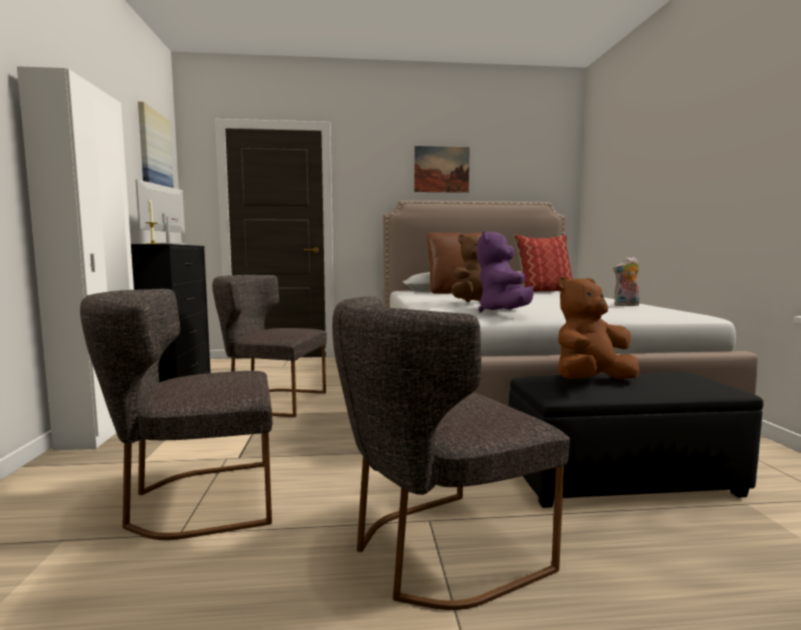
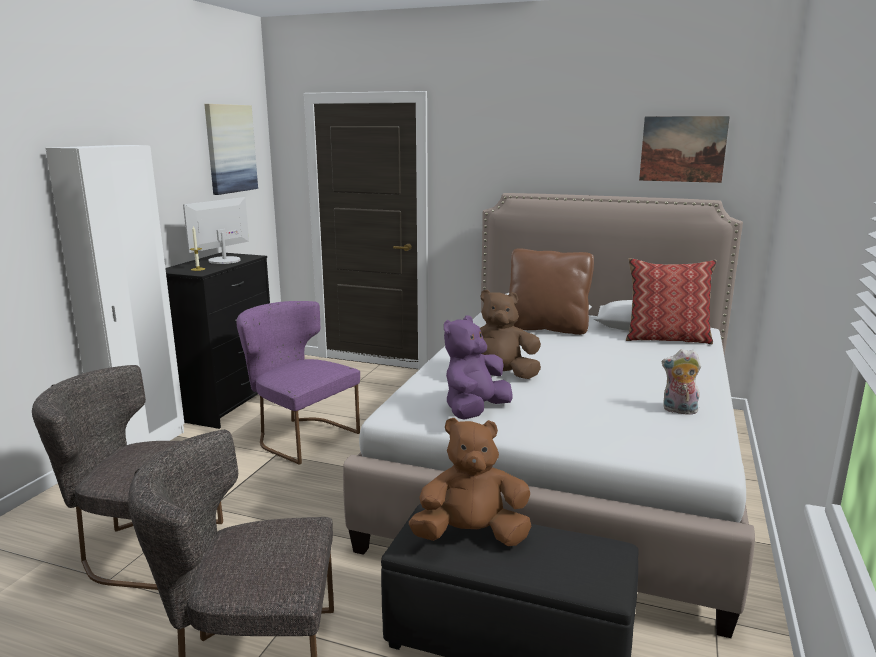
camera: 25 degrees right, 10 degrees up
grey chair [212,275,327,417] -> purple chair [236,301,360,465]
picture [414,146,470,193] -> picture moved to [639,116,730,183]

